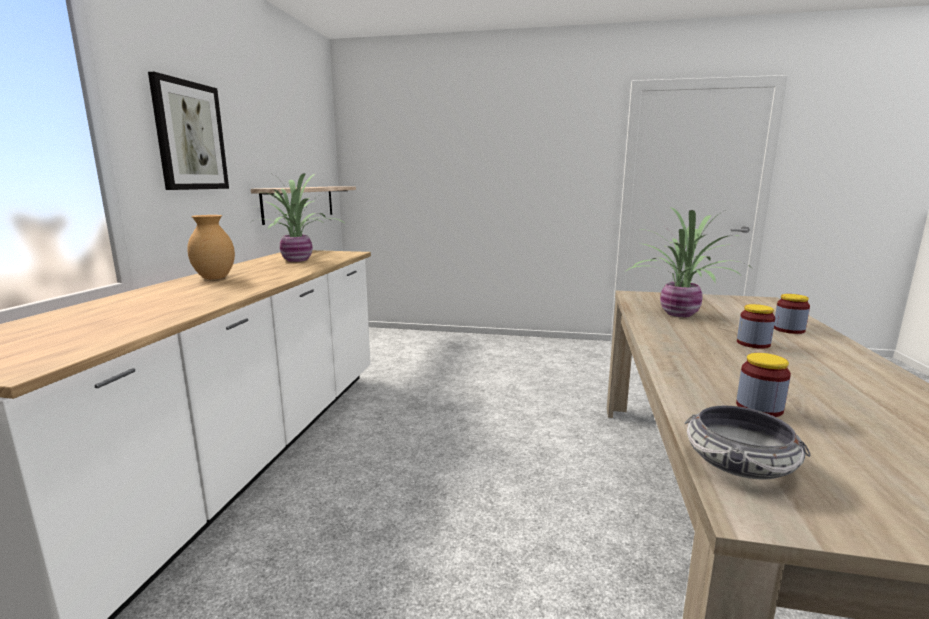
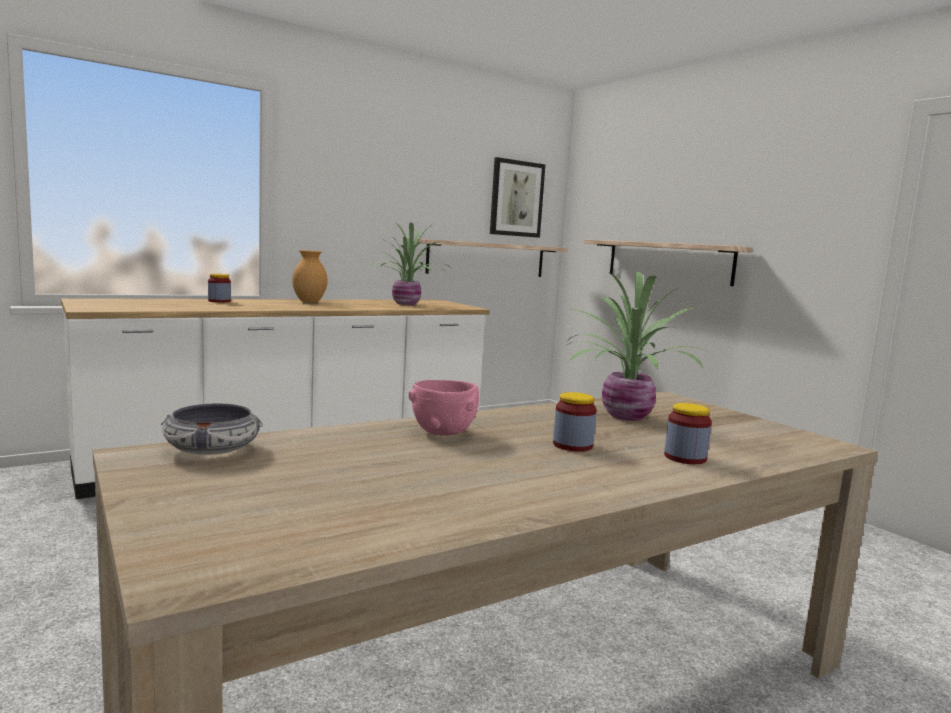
camera: 45 degrees right, 5 degrees down
picture [148,72,229,190] -> picture moved to [490,157,545,238]
jar [736,353,791,417] -> jar moved to [208,274,231,303]
none -> pink bowl [409,380,479,436]
none -> shelf [585,239,752,286]

